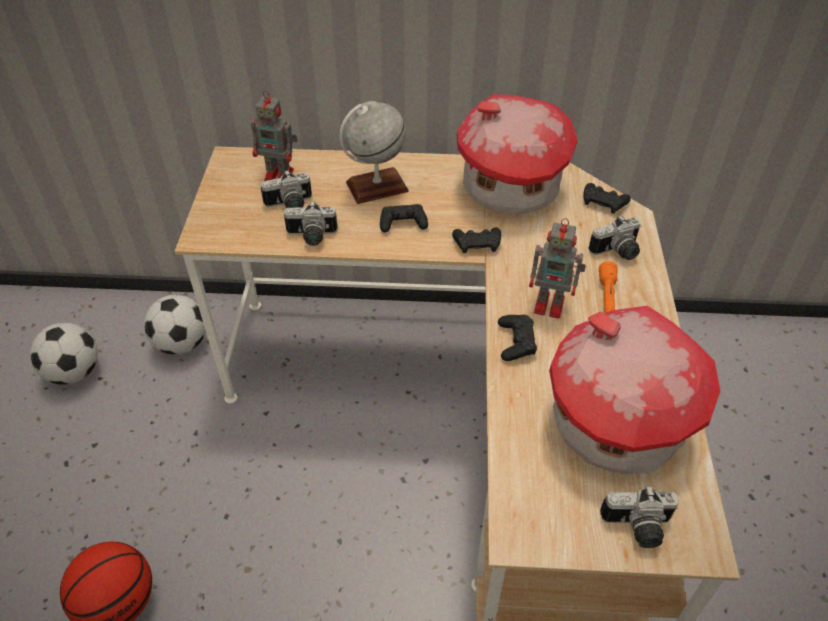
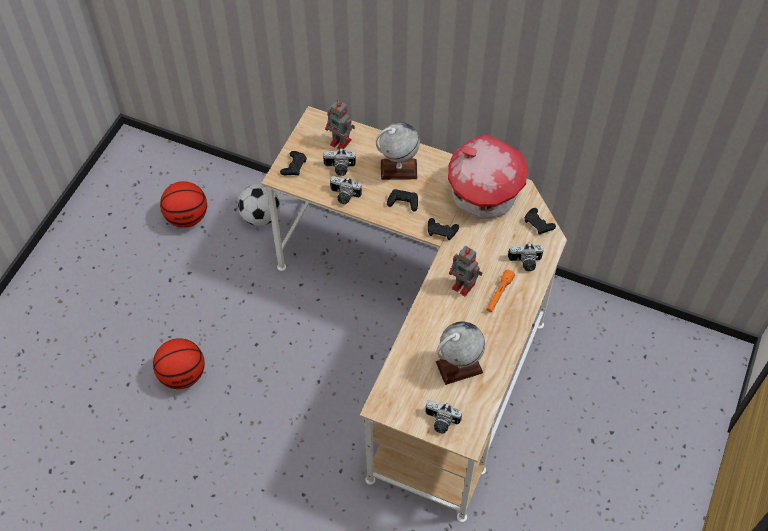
camera: 20 degrees right, 10 degrees up
football [30,323,98,385] -> basketball [160,181,207,228]
black game controller [498,314,537,361] -> black game controller moved to [280,151,307,176]
toy house [549,306,720,474] -> globe [436,321,485,385]

